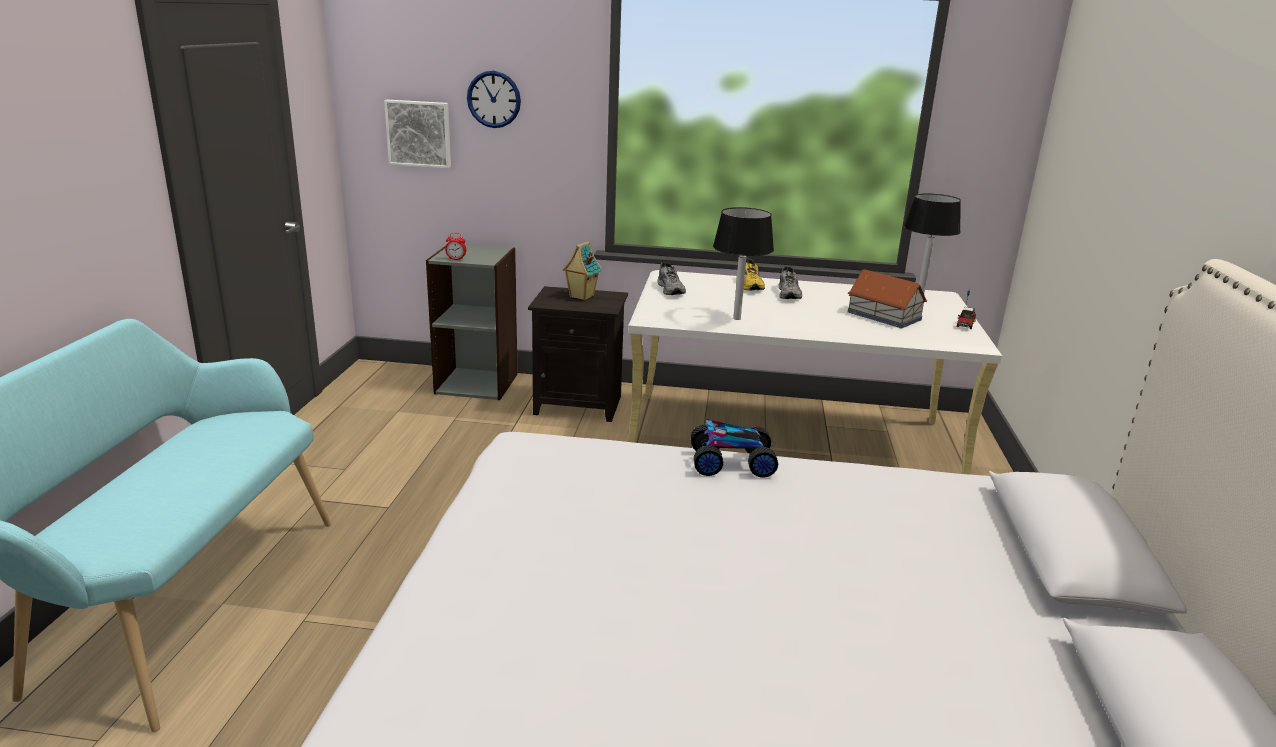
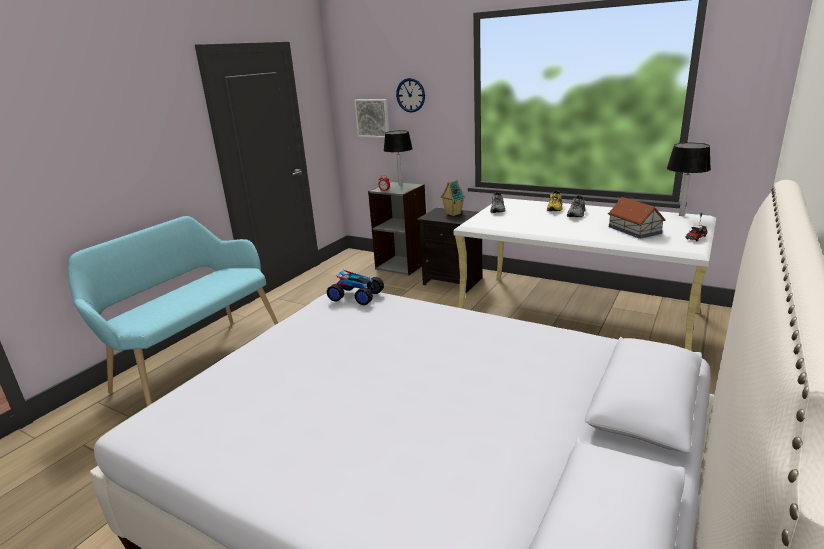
camera: 25 degrees right, 0 degrees up
toy car [691,419,778,478] -> toy car moved to [327,270,384,305]
black table lamp [713,207,774,320] -> black table lamp moved to [383,130,413,186]

